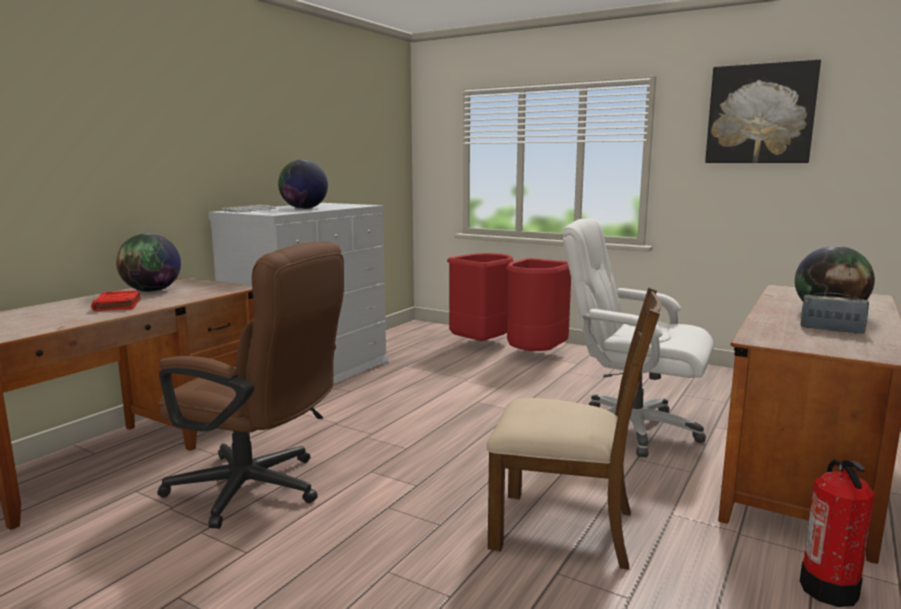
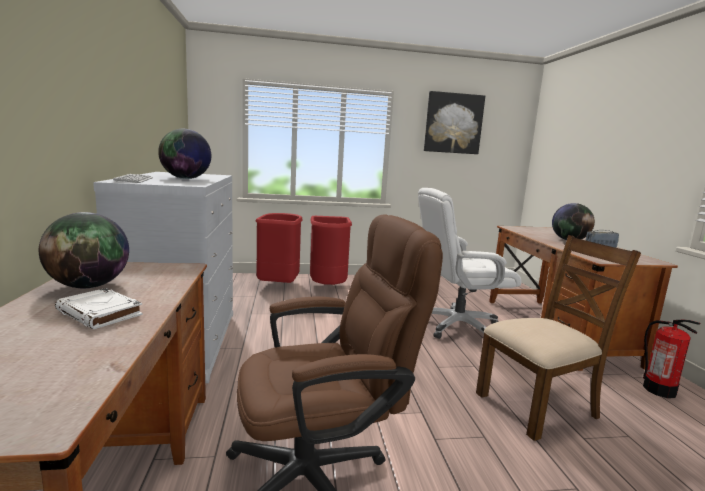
camera: 40 degrees left, 0 degrees up
red book [91,290,141,311] -> white book [55,288,143,329]

